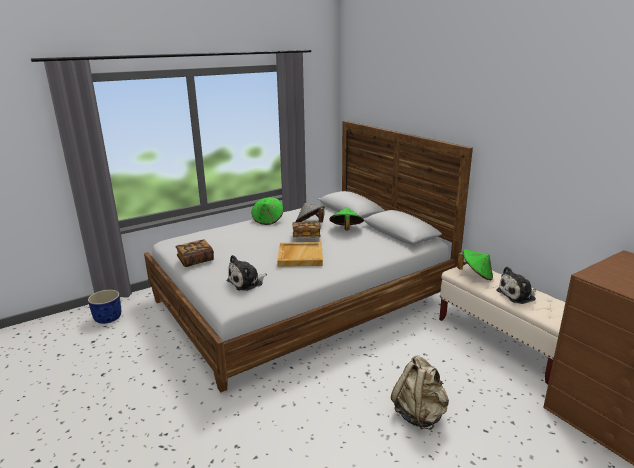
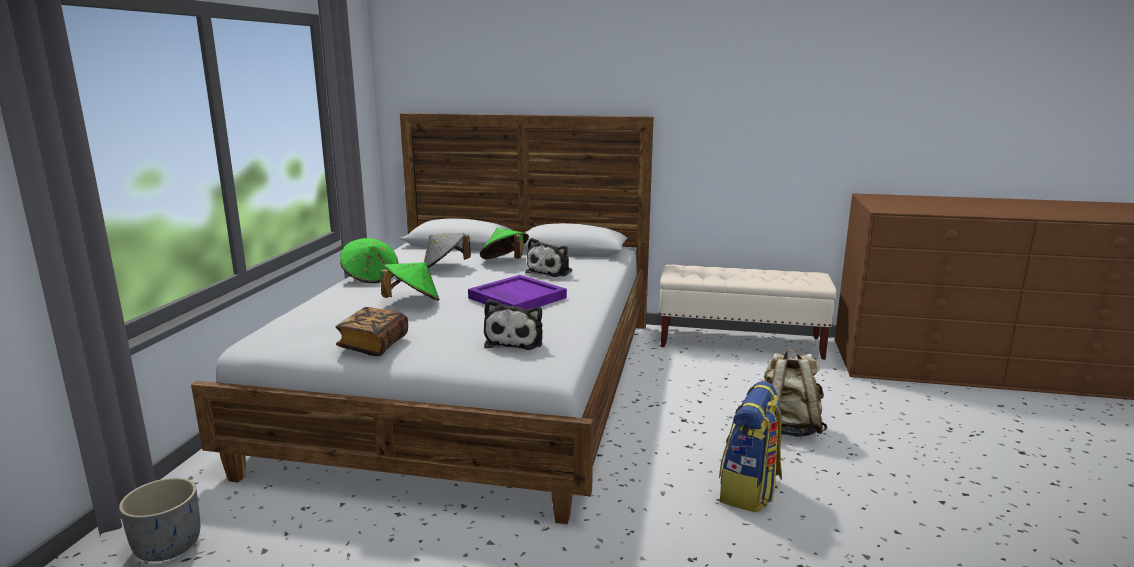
camera: 45 degrees left, 5 degrees down
blue planter [88,290,121,324] -> grey planter [119,478,200,562]
beige tray [277,242,323,267] -> purple tray [468,275,567,309]
book [292,222,321,238] -> none
green hat [457,249,493,280] -> green hat moved to [380,262,439,301]
plush toy [496,266,536,304] -> plush toy moved to [525,238,573,277]
none -> backpack [719,381,782,512]

